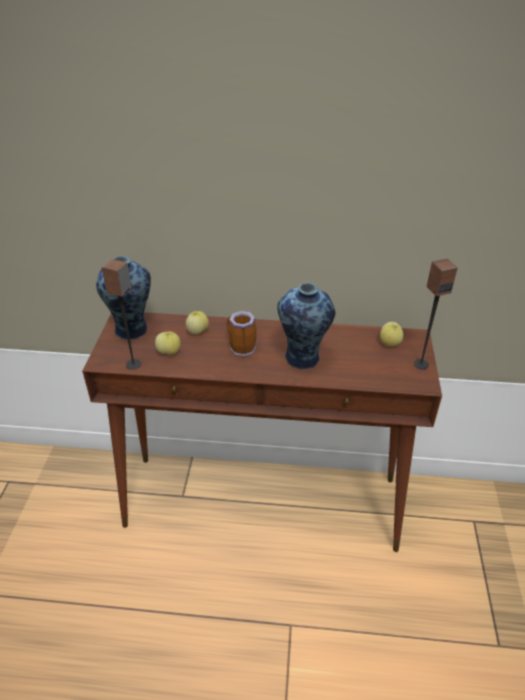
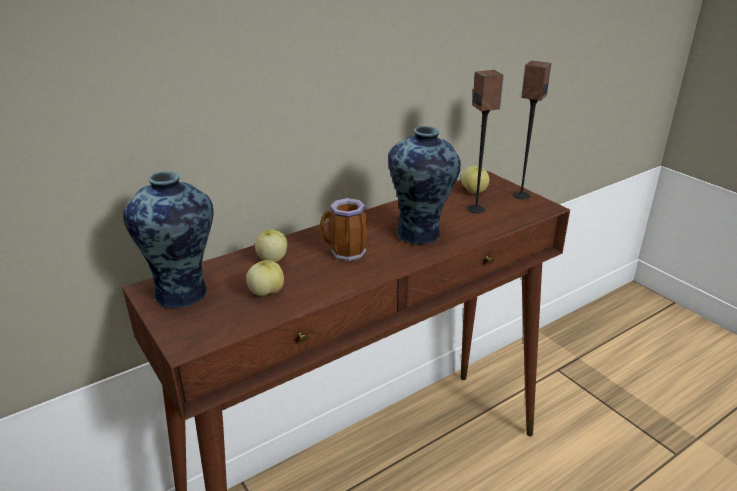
camera: 40 degrees left, 10 degrees down
speaker [102,259,141,370] -> speaker moved to [467,70,504,214]

